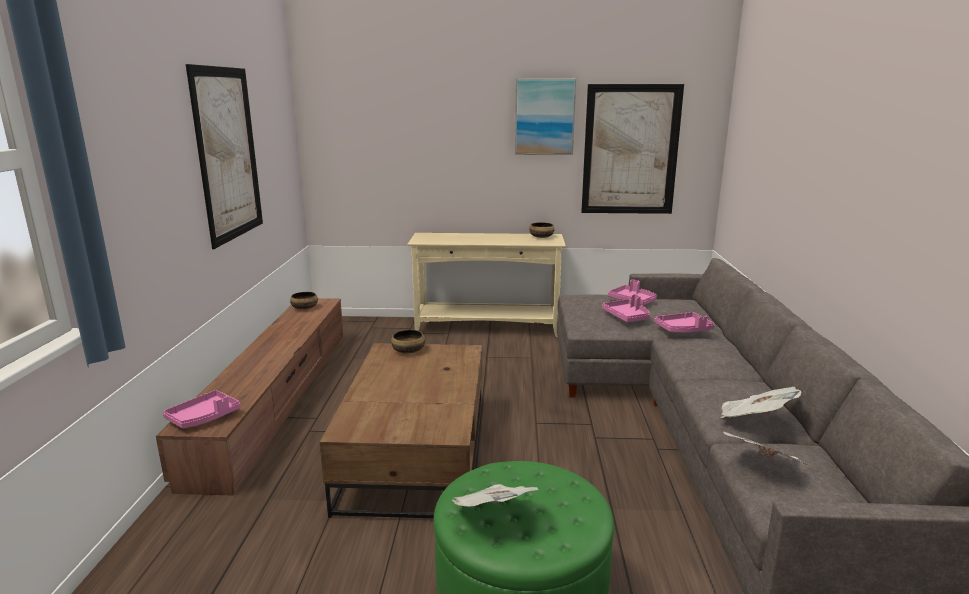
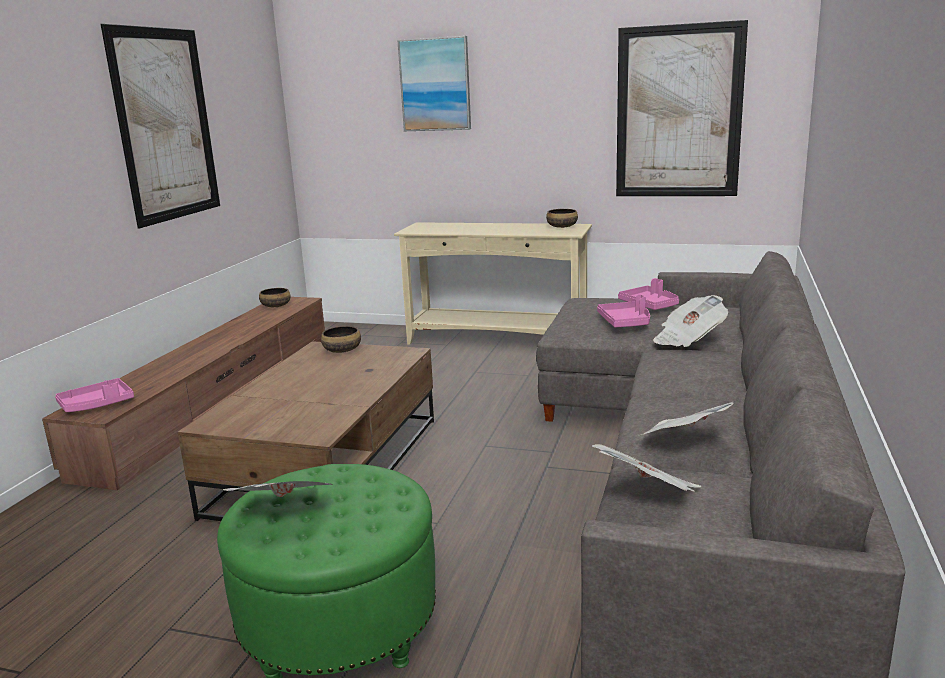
camera: 15 degrees right, 0 degrees up
picture [515,78,576,155] -> picture moved to [397,36,471,131]
pink tray [654,312,715,333] -> newspaper [653,295,728,347]

